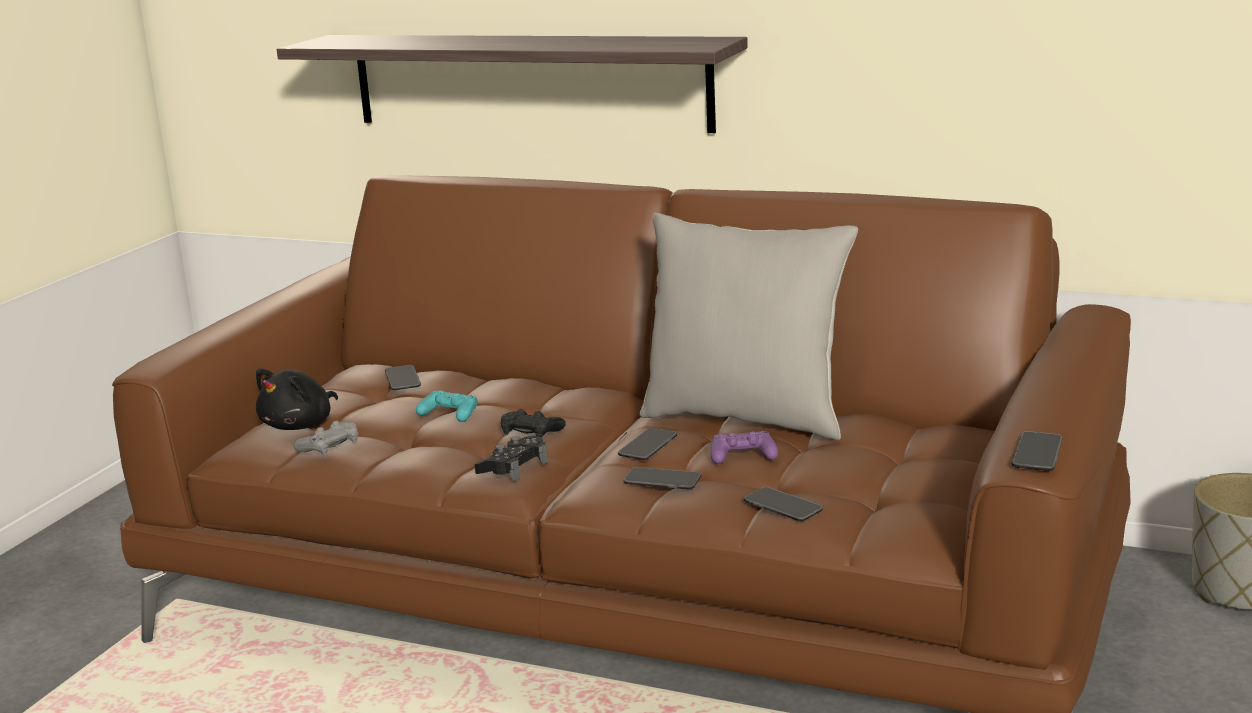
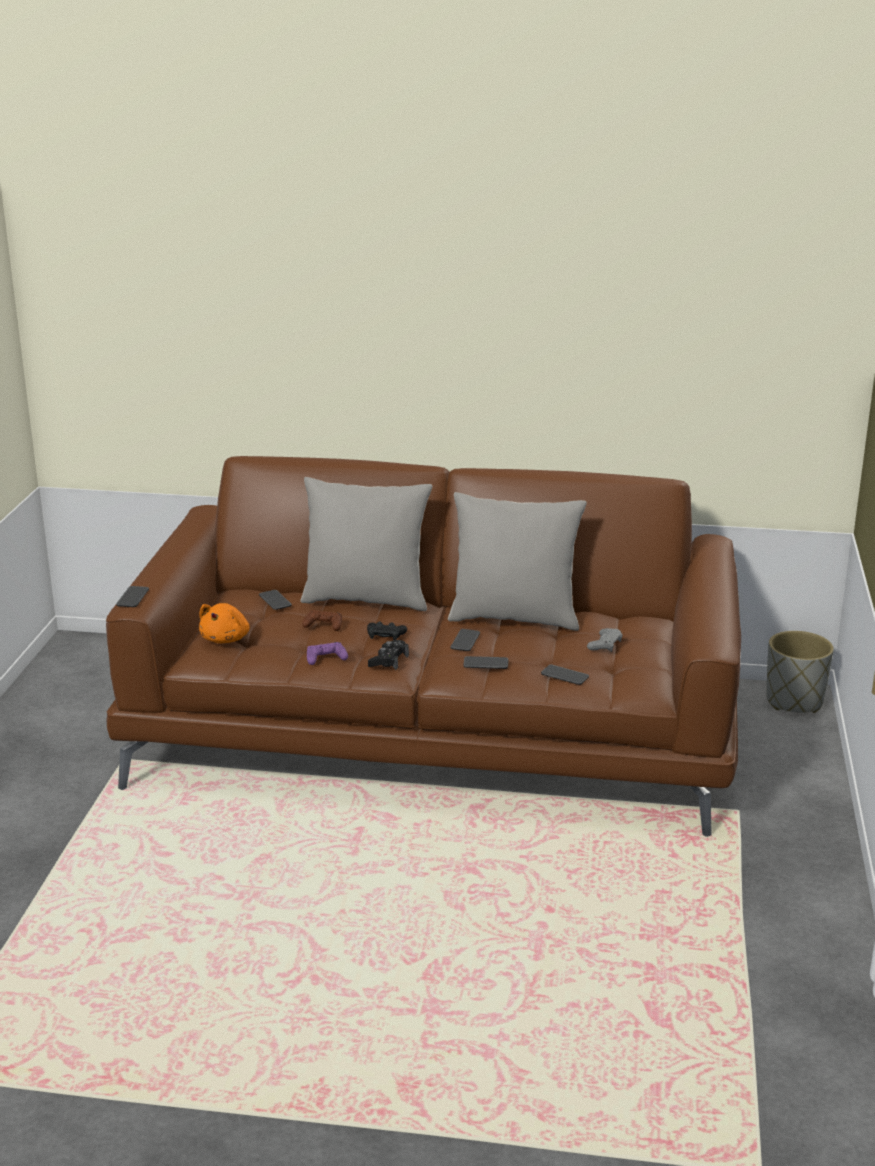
camera: 15 degrees left, 5 degrees up
black plush toy [256,368,338,430] -> orange plush toy [199,603,250,643]
shelf [277,35,748,133] -> none
grey game controller [294,421,358,456] -> grey game controller moved to [587,628,623,652]
turquoise game controller [416,391,478,422] -> brown game controller [302,610,342,631]
purple game controller [711,431,778,464] -> purple game controller moved to [307,642,348,665]
phone [1012,431,1063,471] -> phone moved to [116,586,149,607]
none -> grey pillow [300,477,432,611]

